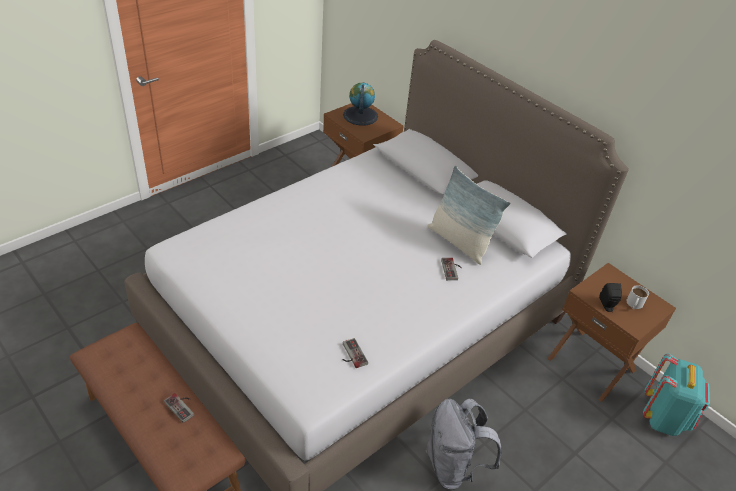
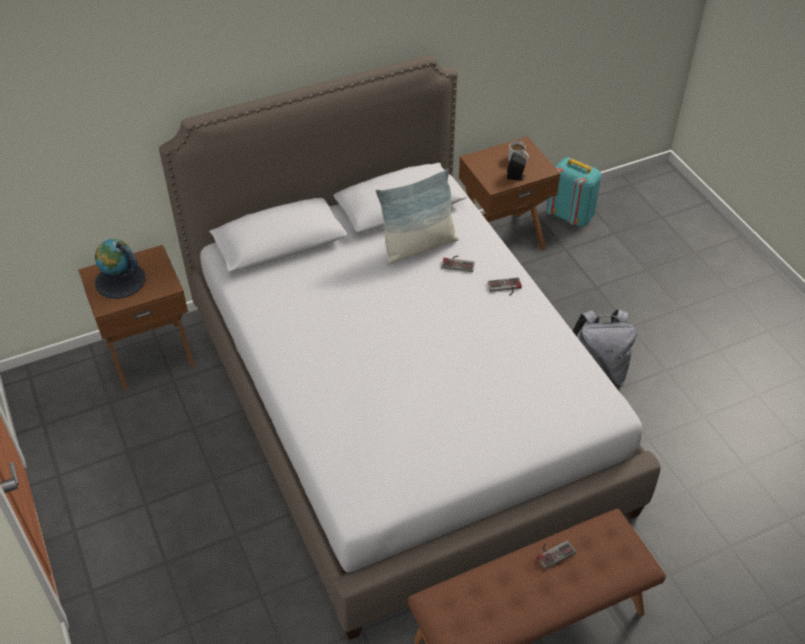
camera: 70 degrees left, 5 degrees up
game controller [342,338,368,368] -> game controller moved to [488,277,522,295]

